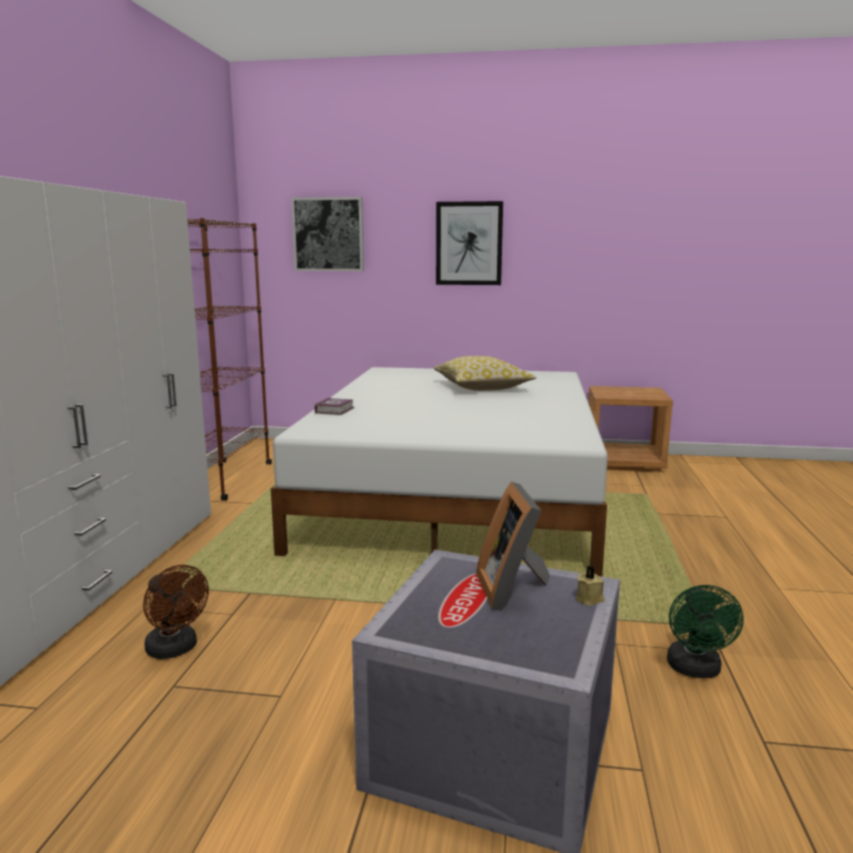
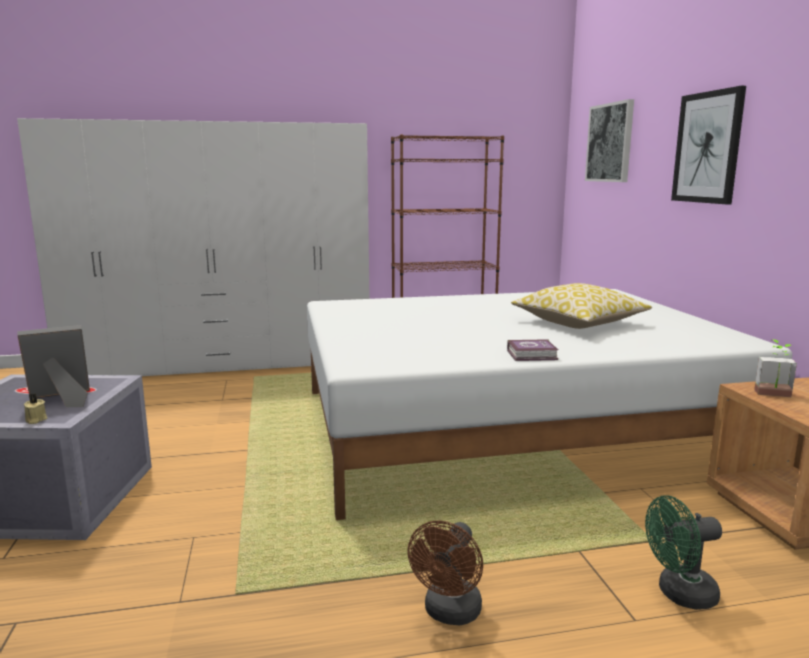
camera: 70 degrees right, 0 degrees up
brown fan [143,565,209,659] -> brown fan moved to [407,520,483,625]
book [314,398,354,415] -> book moved to [507,339,558,361]
green fan [667,585,744,678] -> green fan moved to [645,495,722,610]
none -> potted plant [754,339,797,397]

